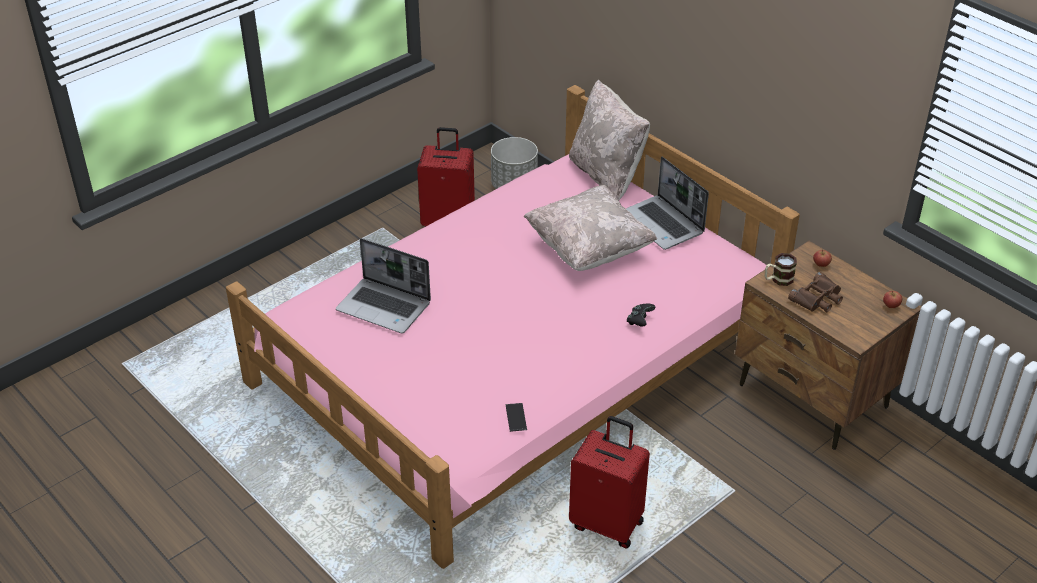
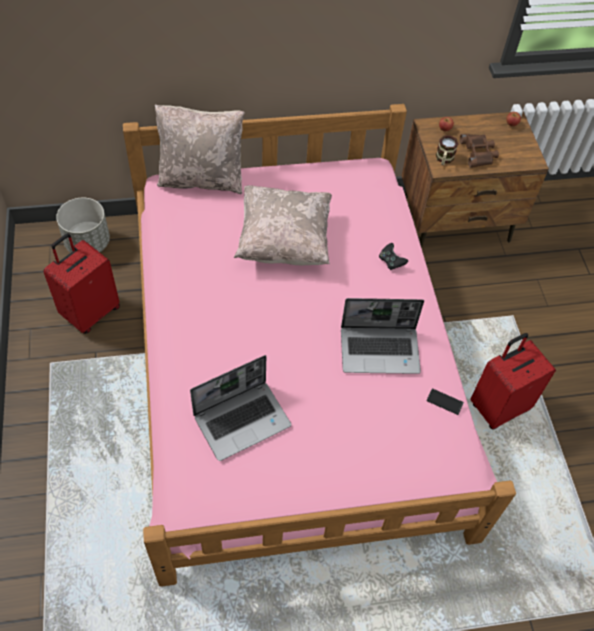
camera: 60 degrees left, 15 degrees up
laptop [626,157,709,250] -> laptop moved to [341,298,424,374]

